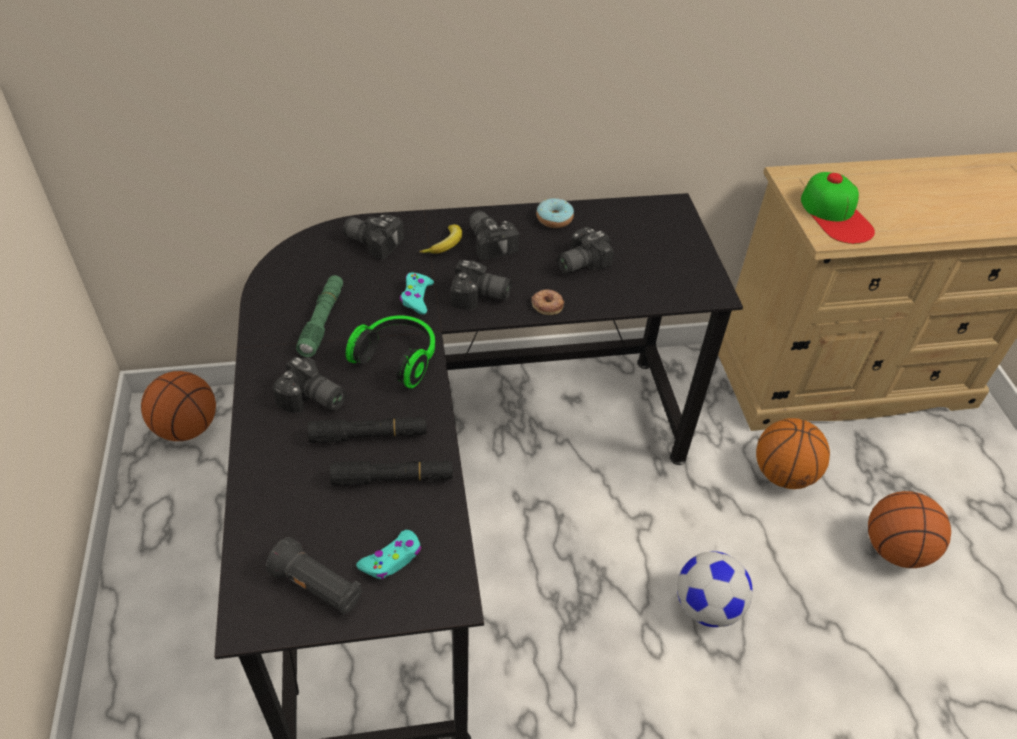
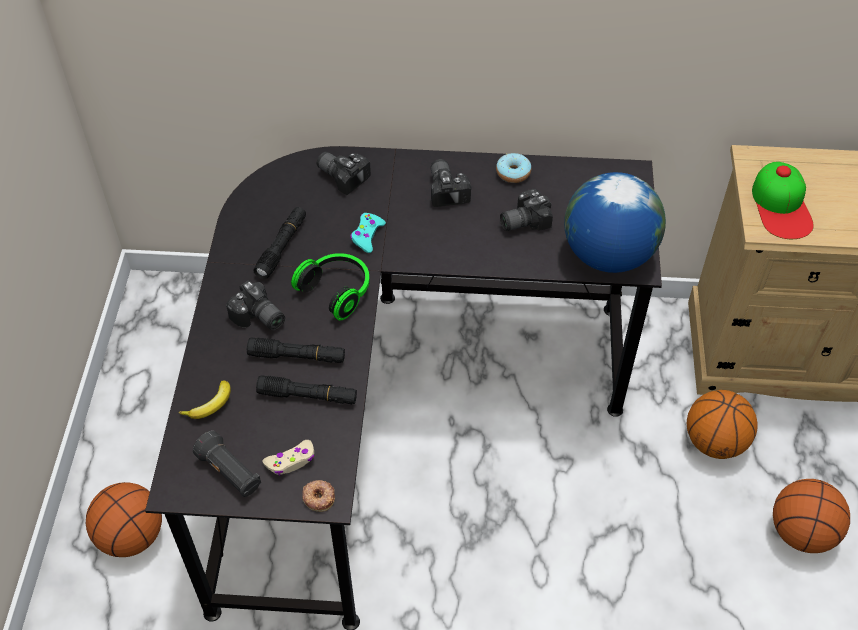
camera: 15 degrees right, 5 degrees up
basketball [141,371,216,441] -> basketball moved to [86,482,162,557]
green flashlight [296,275,343,357] -> black flashlight [254,207,306,279]
turquoise game controller [356,530,421,579] -> beige game controller [262,440,314,476]
banana [419,225,462,254] -> banana moved to [179,380,231,419]
camera [451,260,512,310] -> none
donut [532,290,564,315] -> donut moved to [302,480,335,512]
football [677,551,753,627] -> none
none -> globe [564,172,666,273]

